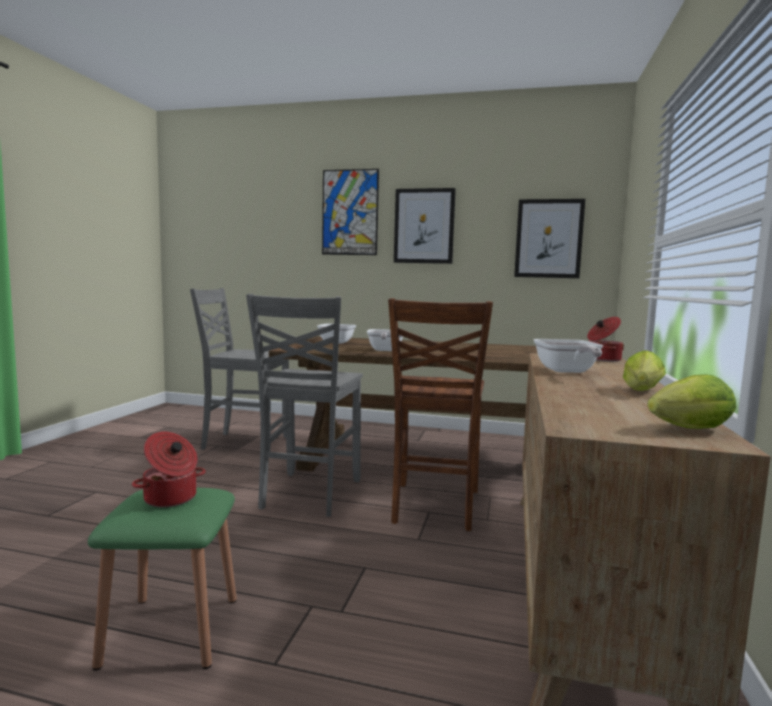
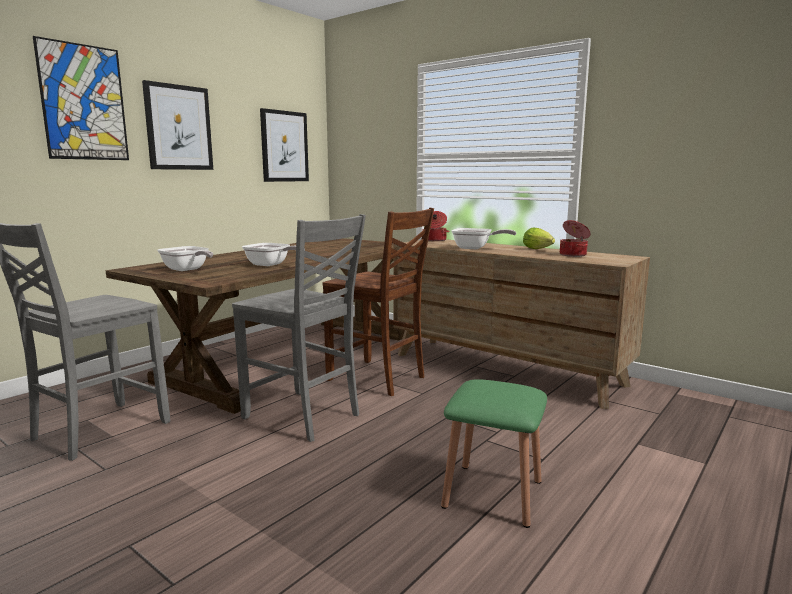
camera: 65 degrees left, 5 degrees up
cooking pot [132,432,206,507] -> cooking pot moved to [560,220,591,257]
lettuce [647,374,736,429] -> none

